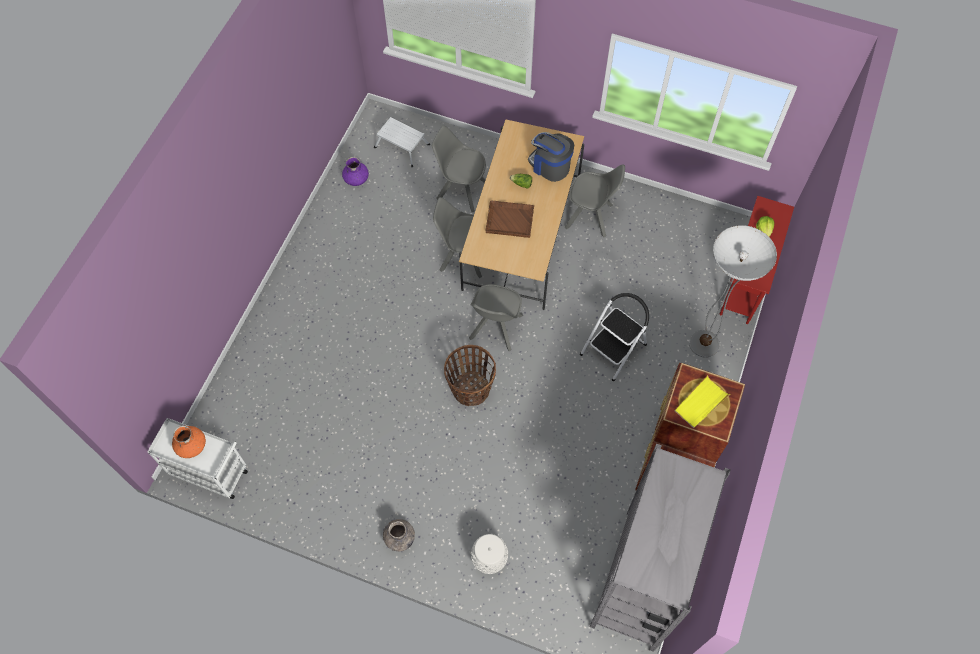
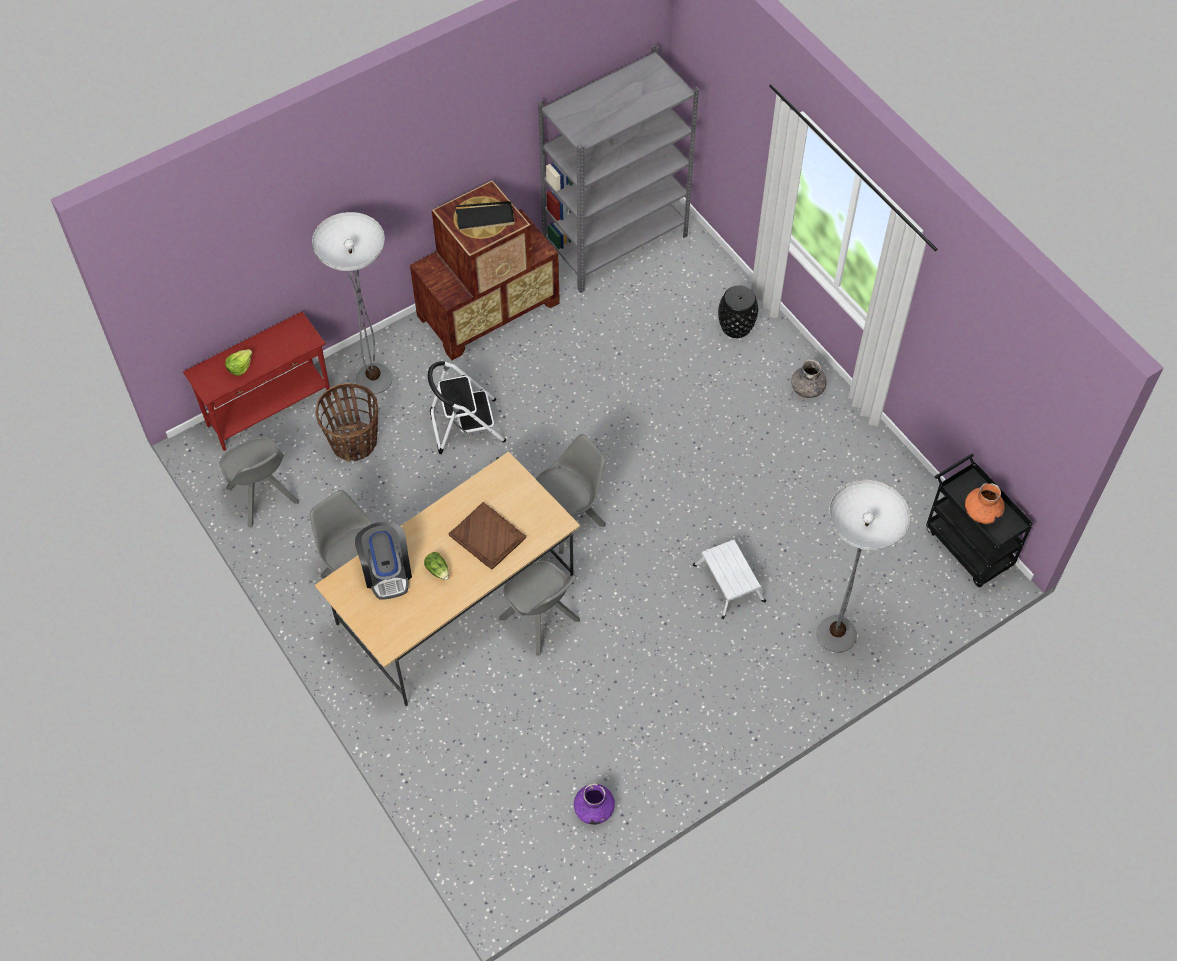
camera: 145 degrees left, 5 degrees down
white cart [148,418,248,499] -> black cart [926,453,1033,587]
white step ladder [374,117,430,167] -> white step ladder moved to [693,539,766,620]
grey chair [432,126,486,212] -> grey chair moved to [220,437,299,528]
basket [444,345,496,406] -> basket moved to [316,383,378,462]
white stool [471,534,508,574] -> black stool [718,285,758,338]
yellow tray [675,375,730,428] -> black tray [455,201,515,230]
none -> floor lamp [816,480,910,653]

